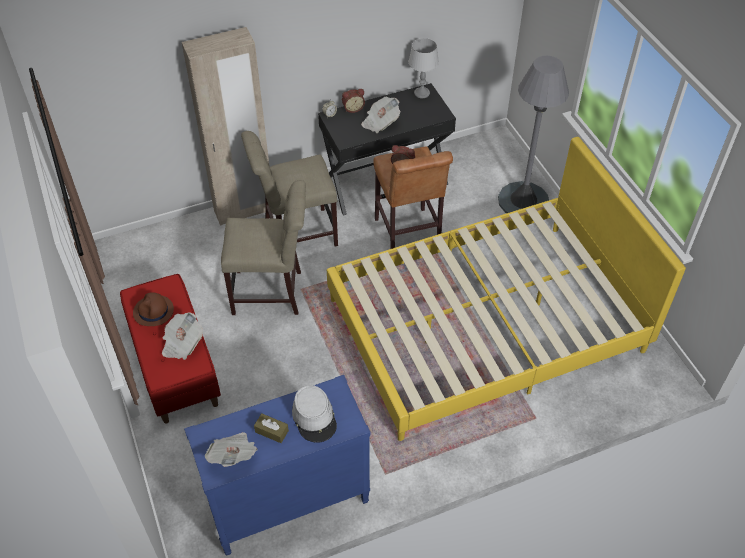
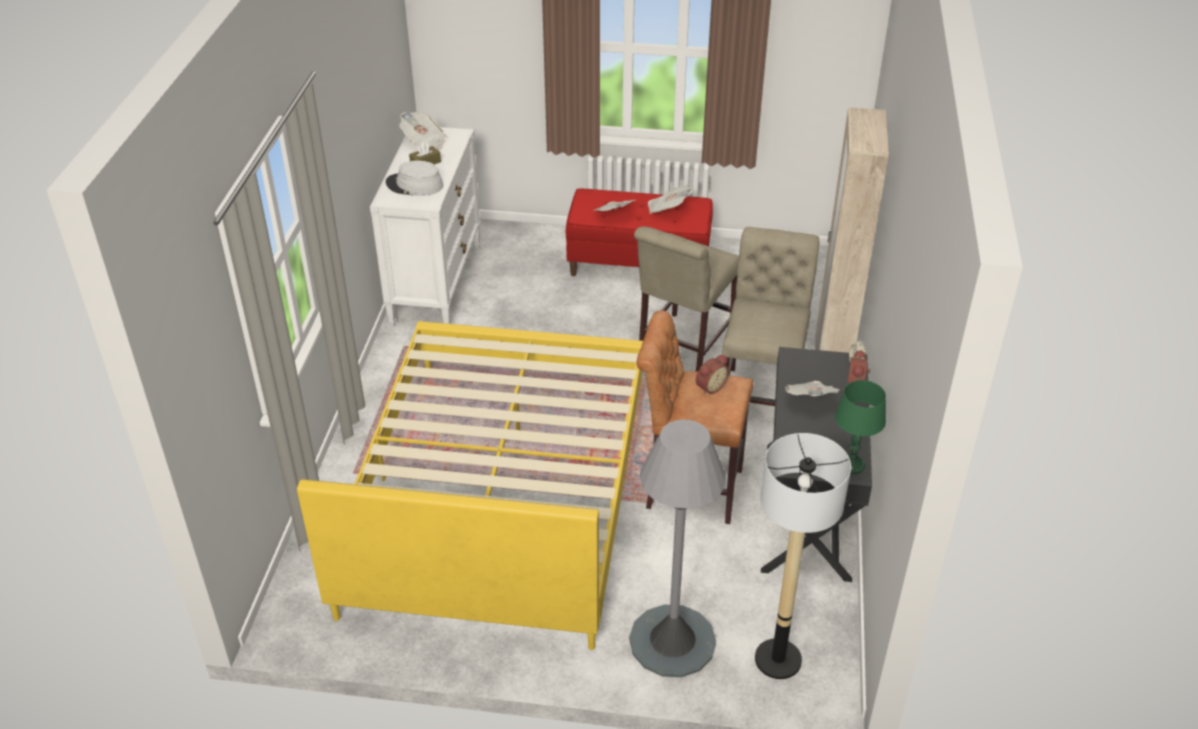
camera: 120 degrees right, 10 degrees down
brown hat [133,292,174,326] -> newspaper [648,185,692,214]
blue dresser [184,375,371,555] -> white dresser [370,127,481,326]
grey table lamp [408,38,439,98] -> green table lamp [835,380,886,474]
none -> floor lamp [755,433,851,679]

